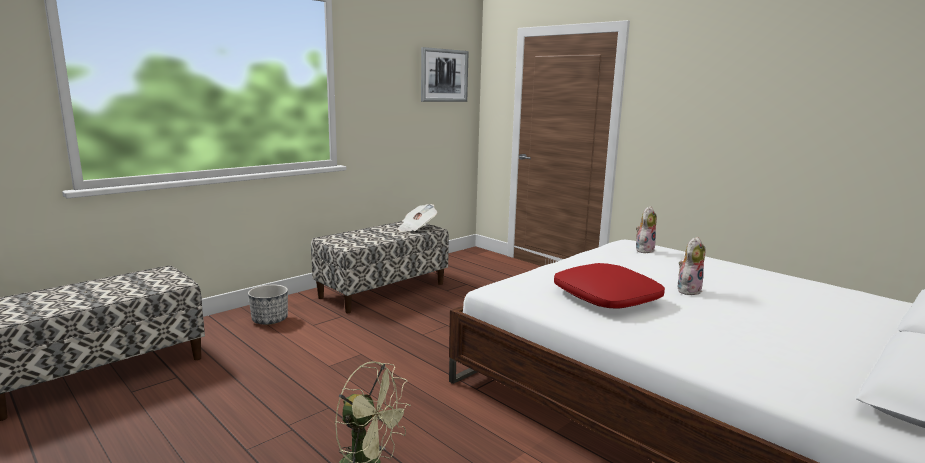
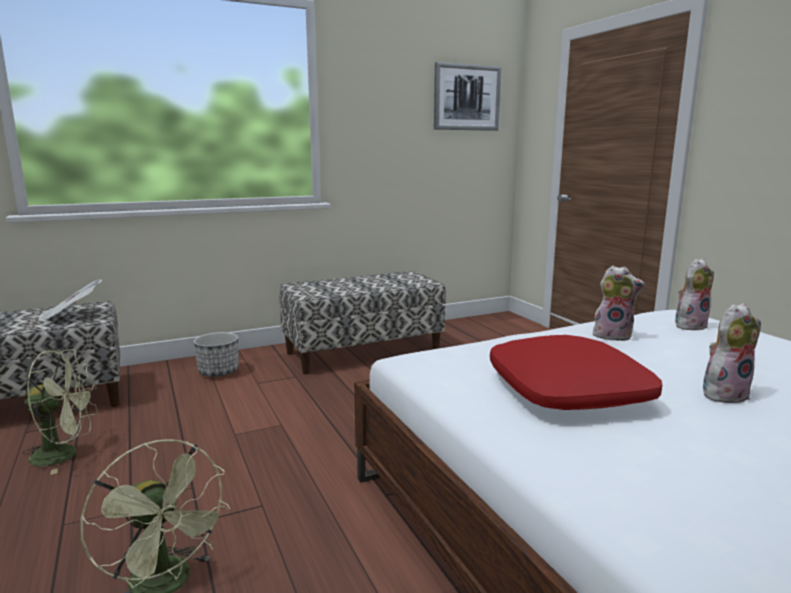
camera: 20 degrees right, 0 degrees up
newspaper [397,204,437,231] -> newspaper moved to [39,279,102,321]
none -> green fan [22,349,98,475]
none -> plush toy [593,266,645,341]

